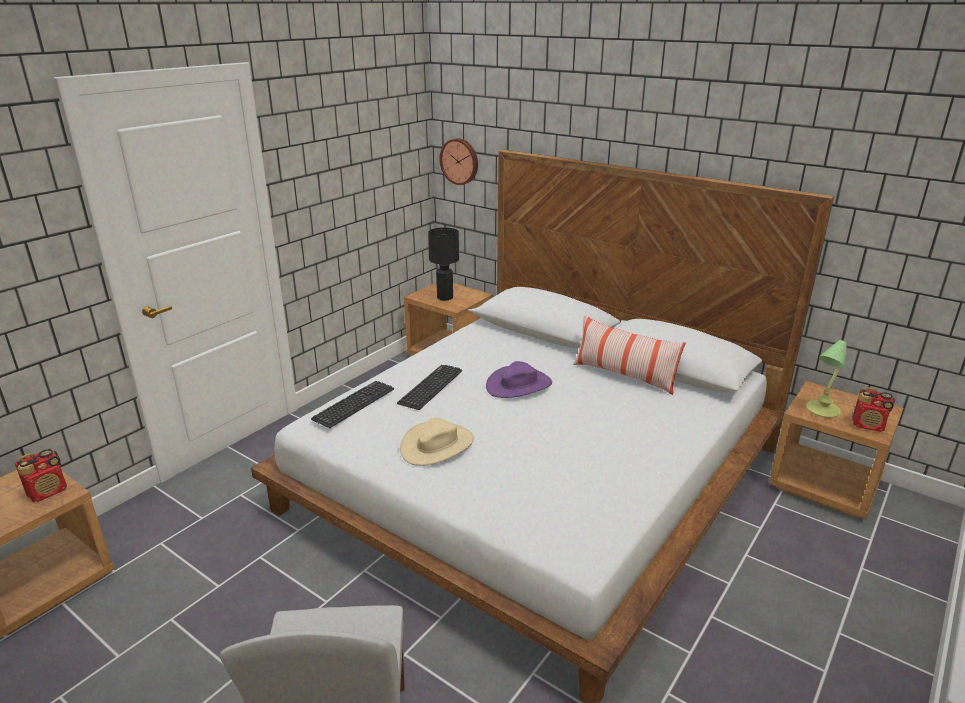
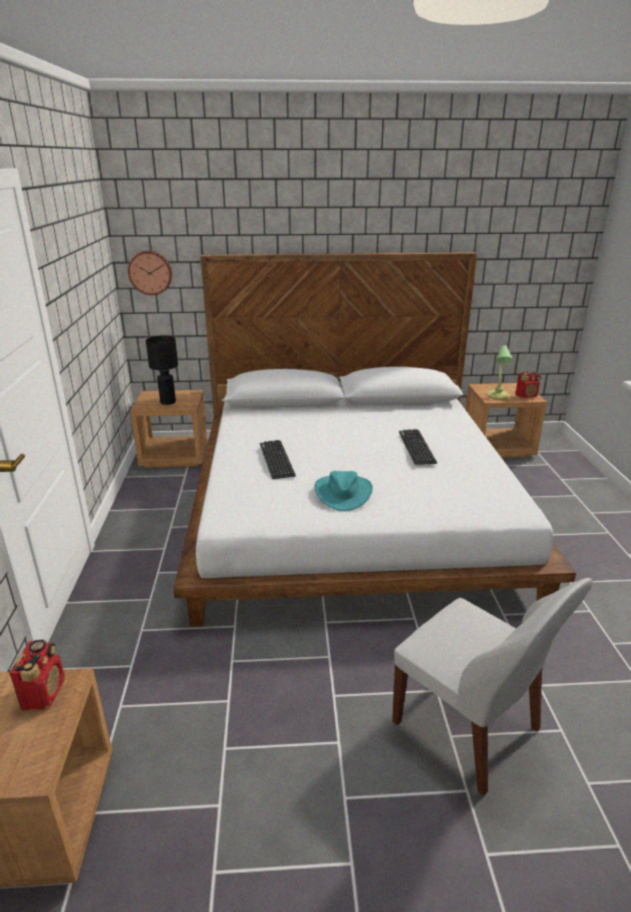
camera: 40 degrees left, 0 degrees up
keyboard [311,381,394,428] -> keyboard moved to [399,429,437,465]
beige hat [400,418,474,466] -> turquoise hat [314,471,373,511]
purple hat [486,361,552,398] -> none
pillow [573,315,686,395] -> none

